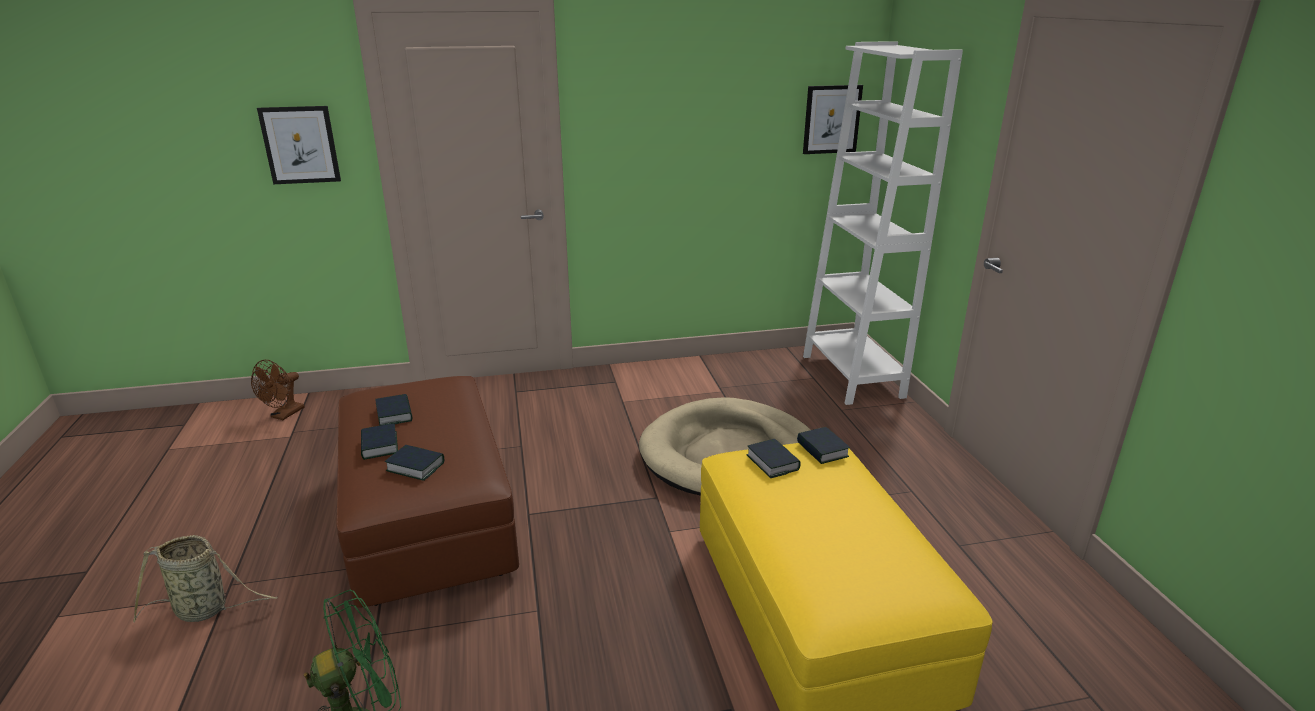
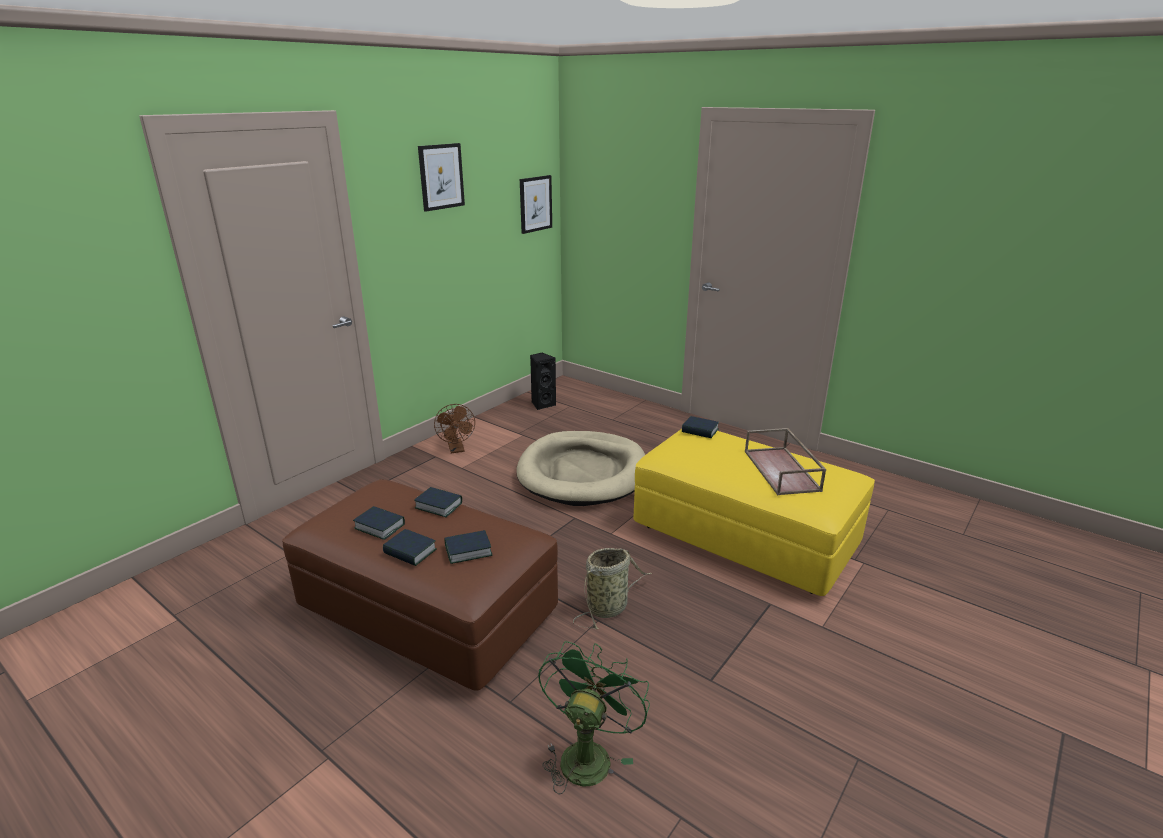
camera: 40 degrees left, 0 degrees up
basket [133,535,278,623] -> basket moved to [573,548,652,629]
brown fan [251,360,304,420] -> brown fan moved to [434,404,475,454]
picture [257,106,341,184] -> picture moved to [418,143,465,212]
book [747,439,801,478] -> book moved to [414,487,462,517]
white bookcase [803,41,963,405] -> none
none -> black speaker [530,352,556,410]
none -> brown tray [745,428,826,495]

